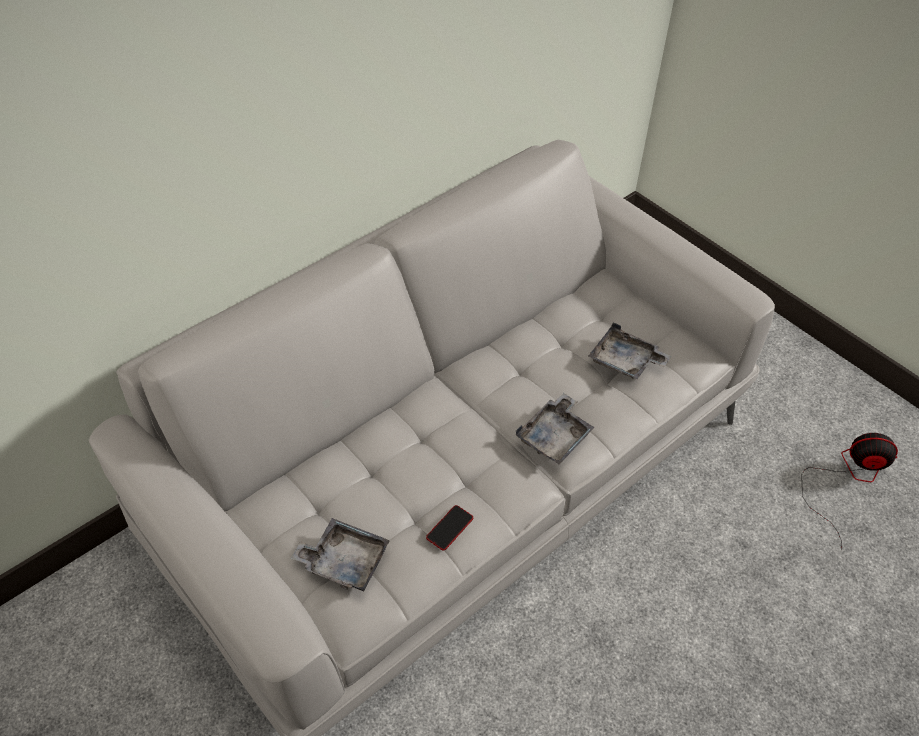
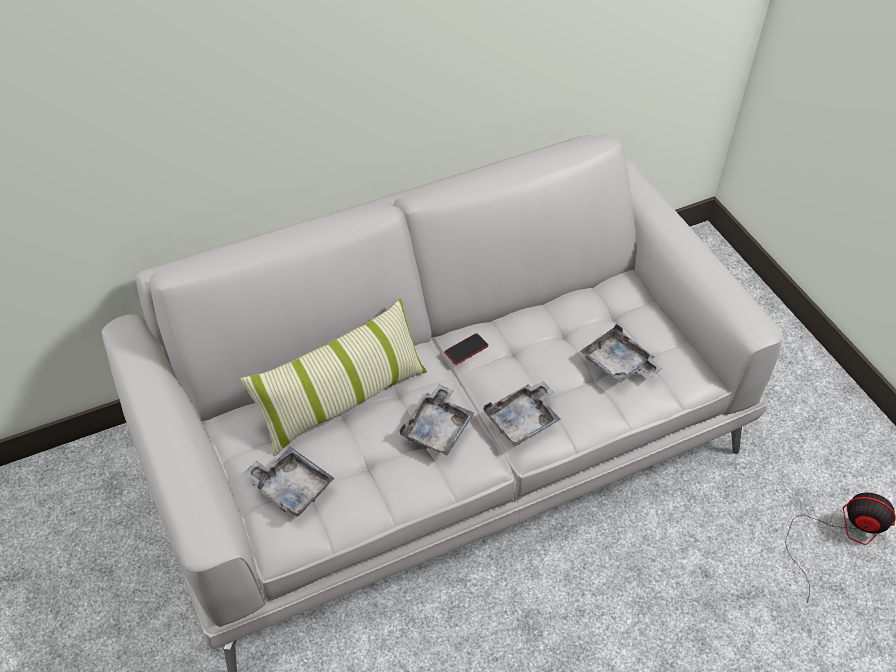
camera: 15 degrees right, 0 degrees up
phone [426,505,473,551] -> phone moved to [444,333,488,365]
none -> pillow [241,298,427,456]
none -> grey tray [399,384,474,456]

